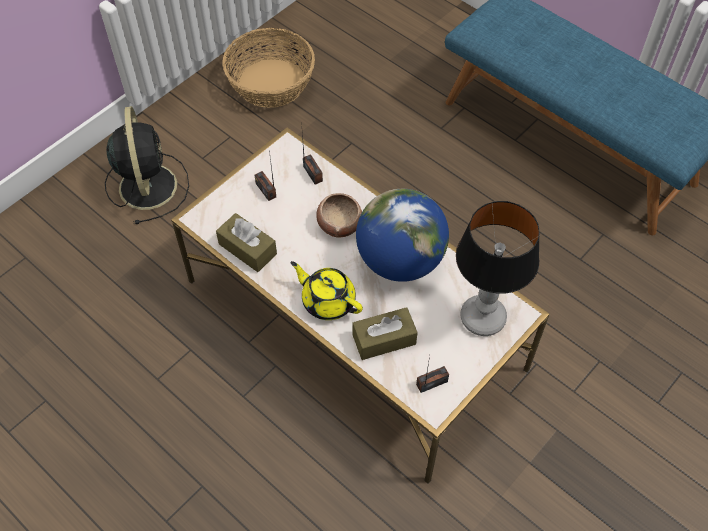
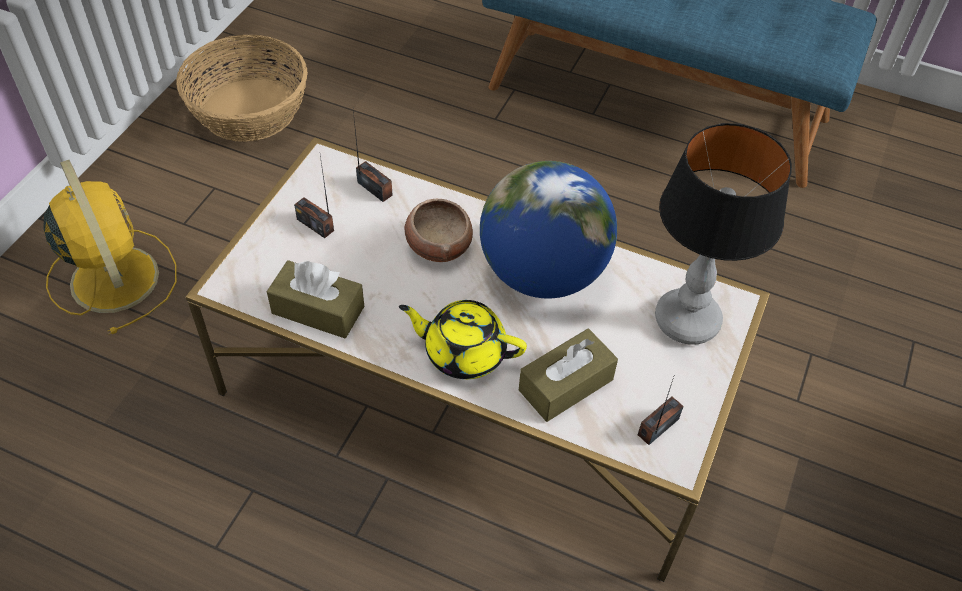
camera: 20 degrees left, 5 degrees down
black fan [105,106,189,224] -> yellow fan [43,160,177,334]

